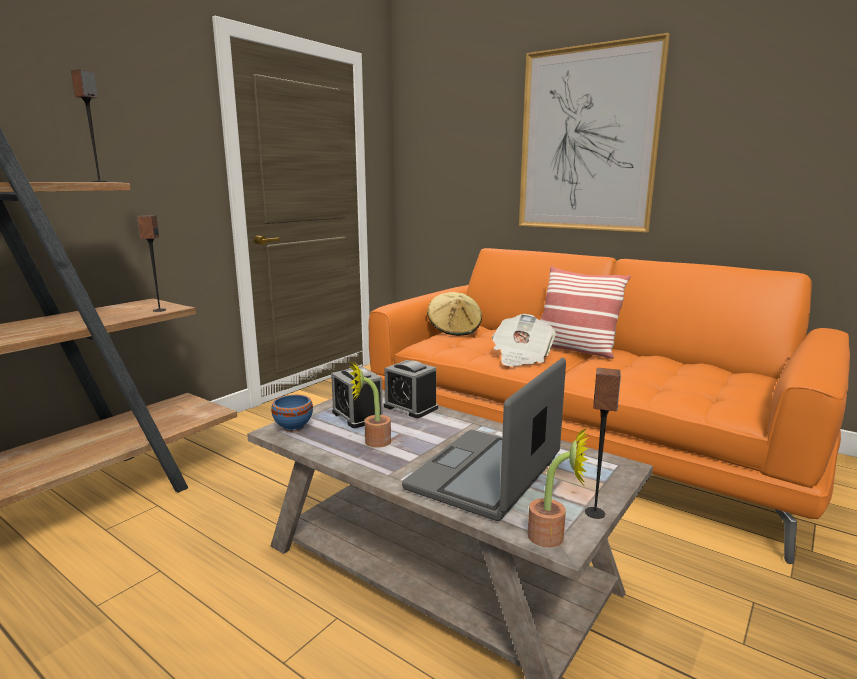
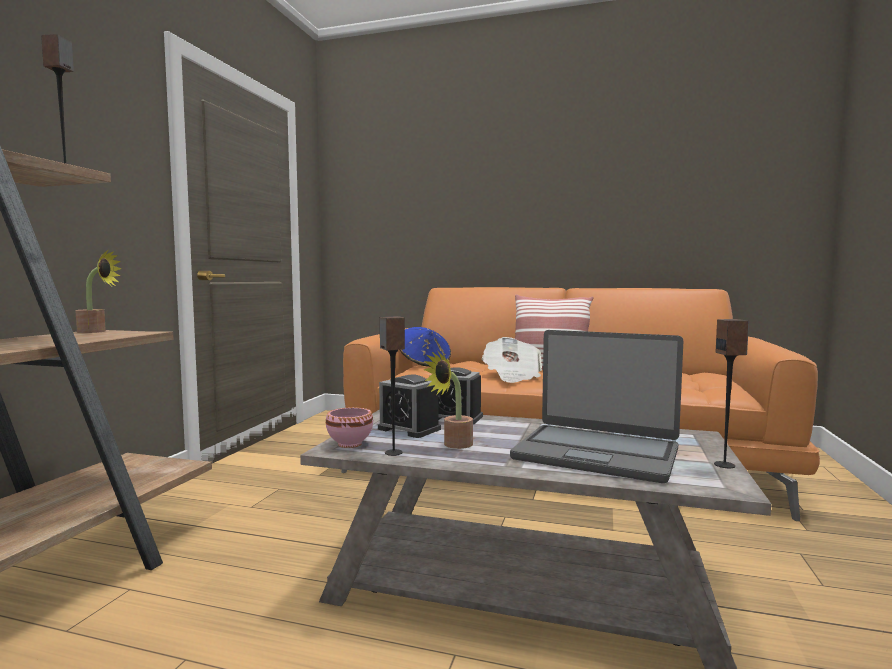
camera: 20 degrees left, 10 degrees down
speaker [137,215,166,312] -> speaker moved to [380,316,405,456]
blue bowl [271,395,313,432] -> pink bowl [326,407,373,448]
laptop [402,358,566,521] -> laptop turned 75 degrees counterclockwise [510,330,683,483]
beige hat [427,292,482,336] -> blue hat [400,327,451,367]
picture [519,33,670,233] -> none
potted plant [528,428,589,547] -> potted plant moved to [75,249,122,333]

